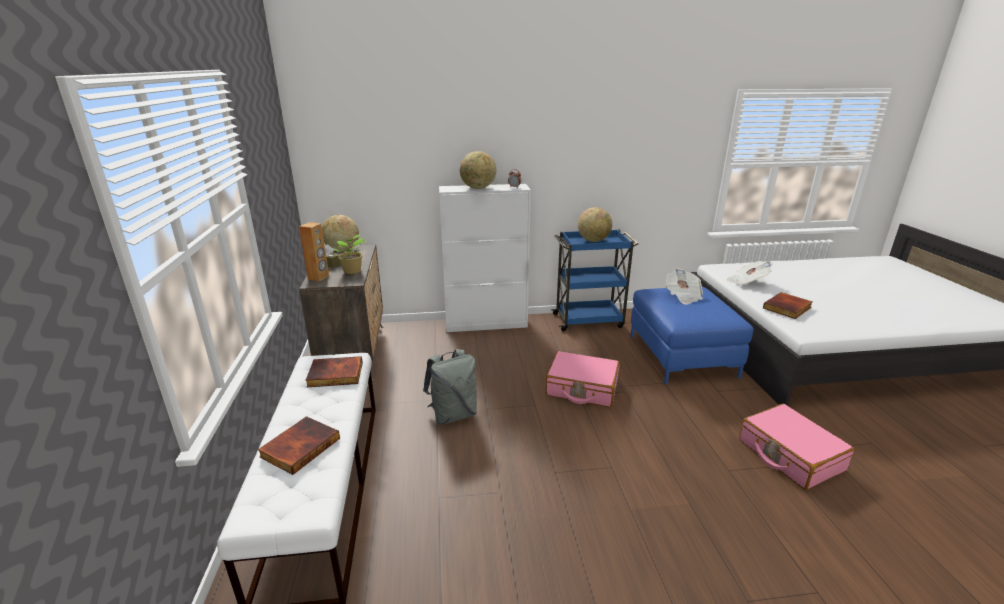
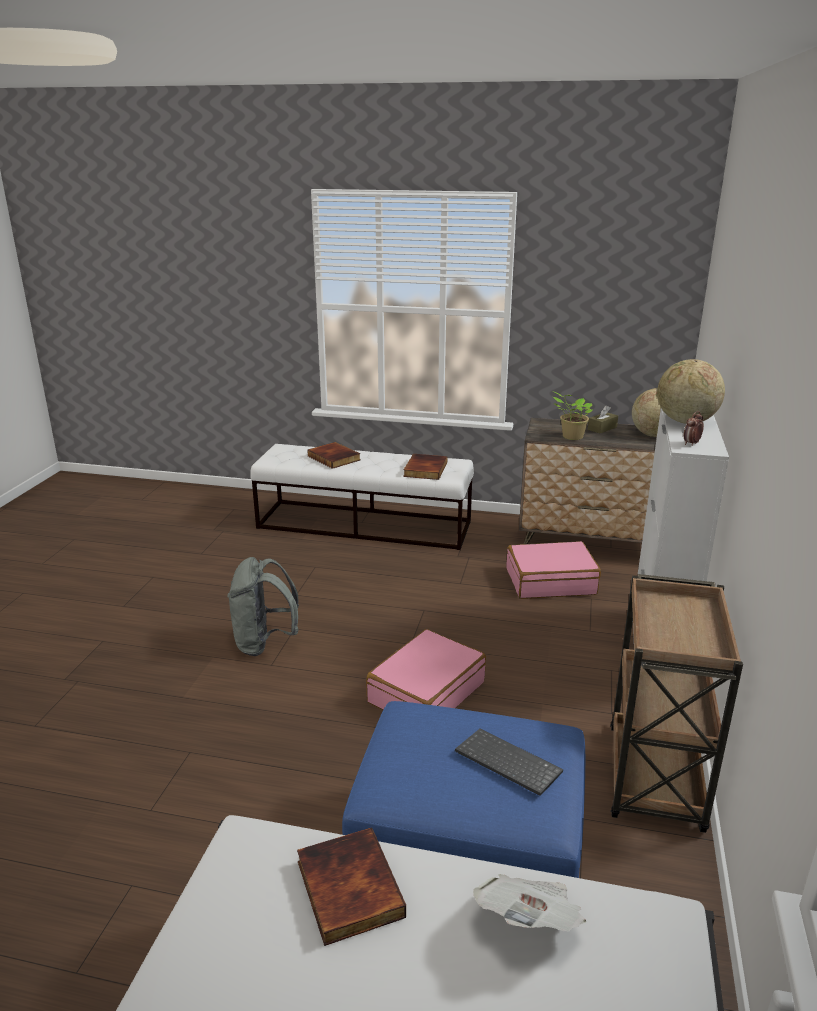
camera: 110 degrees right, 0 degrees up
brown speaker [299,222,329,281] -> none
grey backpack [423,349,477,425] -> grey backpack moved to [227,557,299,656]
blue cart [551,230,638,332] -> brown cart [610,574,743,833]
globe [578,207,612,242] -> none
newspaper [666,269,703,305] -> keyboard [455,729,563,796]
pink suitcase [739,404,855,490] -> pink suitcase moved to [506,541,601,599]

